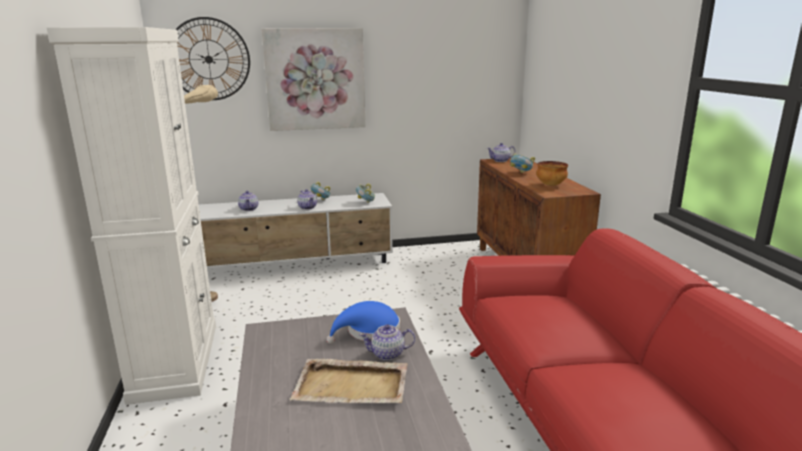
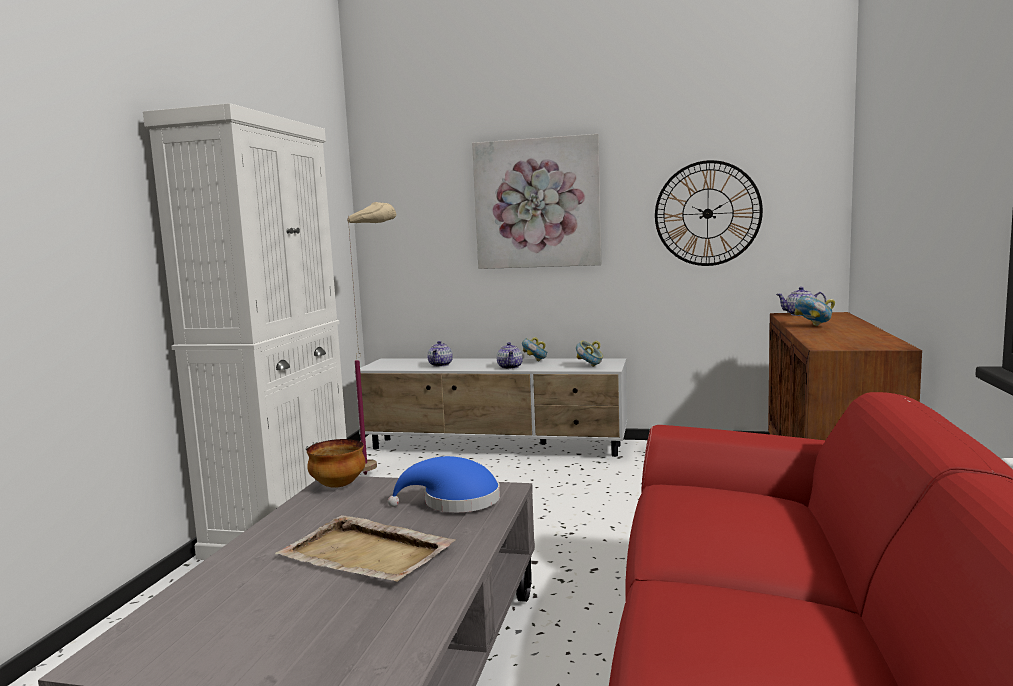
camera: 25 degrees right, 10 degrees down
wall clock [175,17,250,100] -> wall clock moved to [655,160,763,266]
teapot [359,324,415,360] -> none
bowl [536,161,568,186] -> bowl moved to [307,439,365,488]

